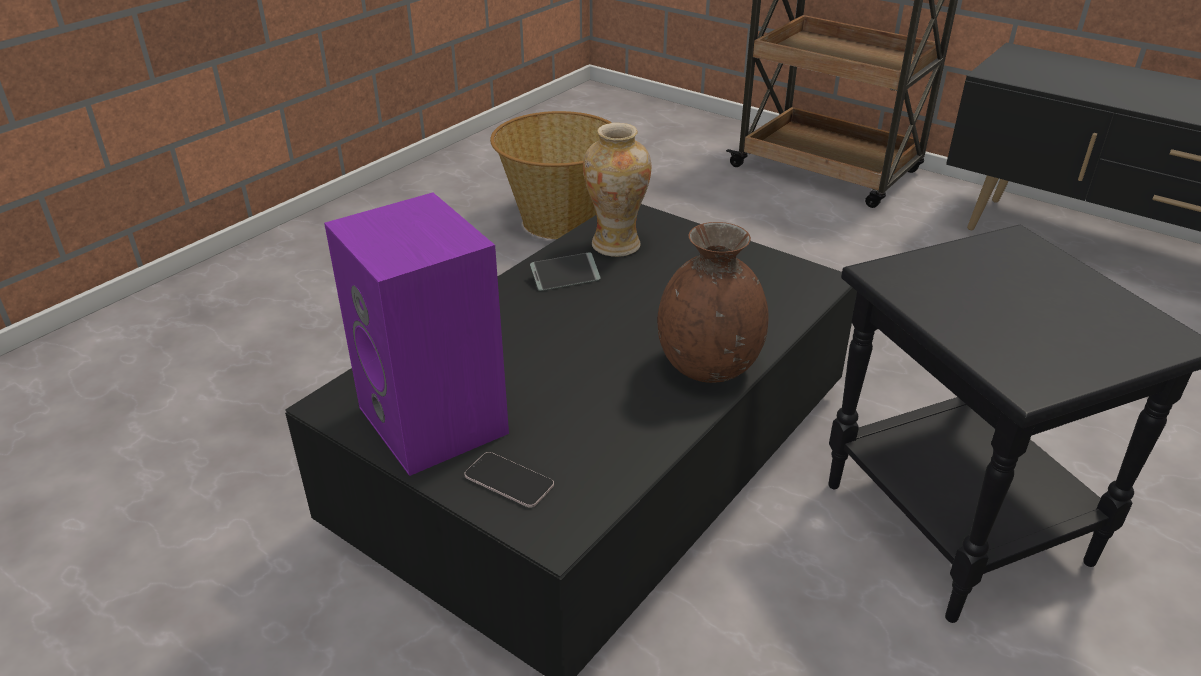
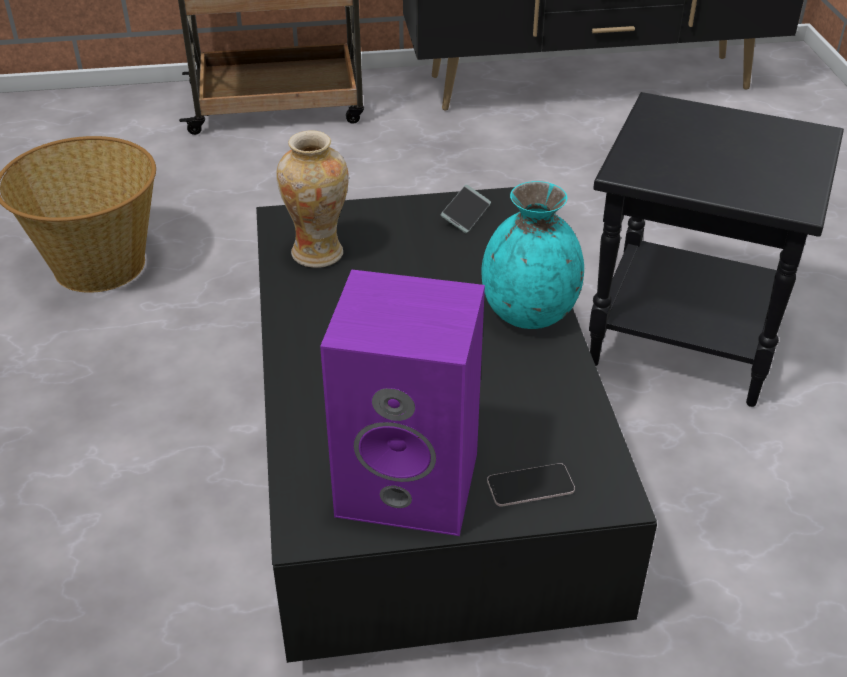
camera: 45 degrees left, 5 degrees up
phone [530,252,601,291] -> phone moved to [441,185,491,233]
brown vase [657,222,769,383] -> turquoise vase [481,181,584,329]

